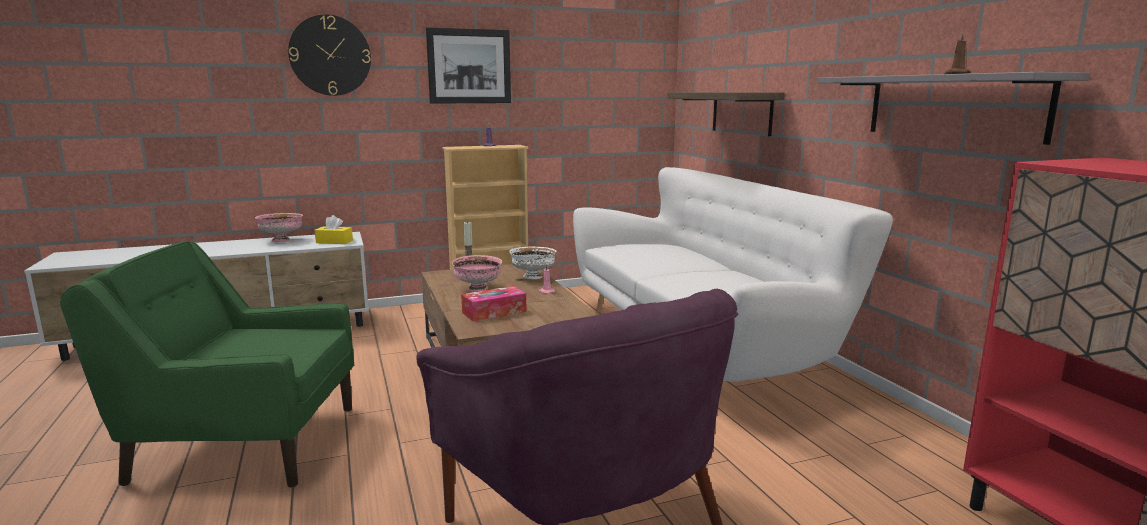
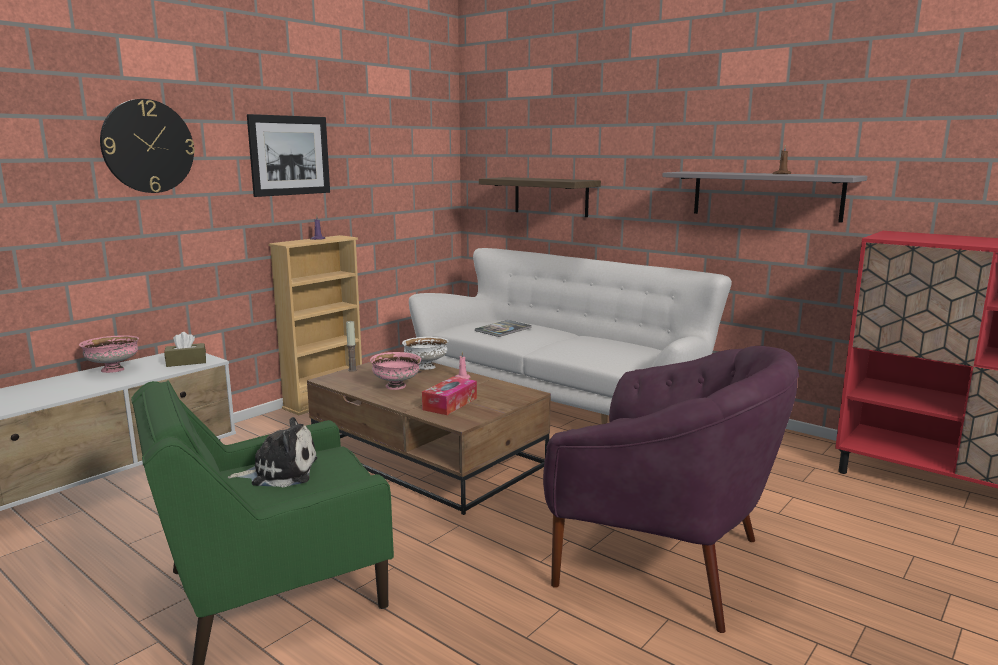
camera: 30 degrees left, 0 degrees up
yellow tissue box [315,215,353,244] -> brown tissue box [164,332,206,367]
none -> plush toy [228,417,317,488]
none -> book [475,320,532,337]

